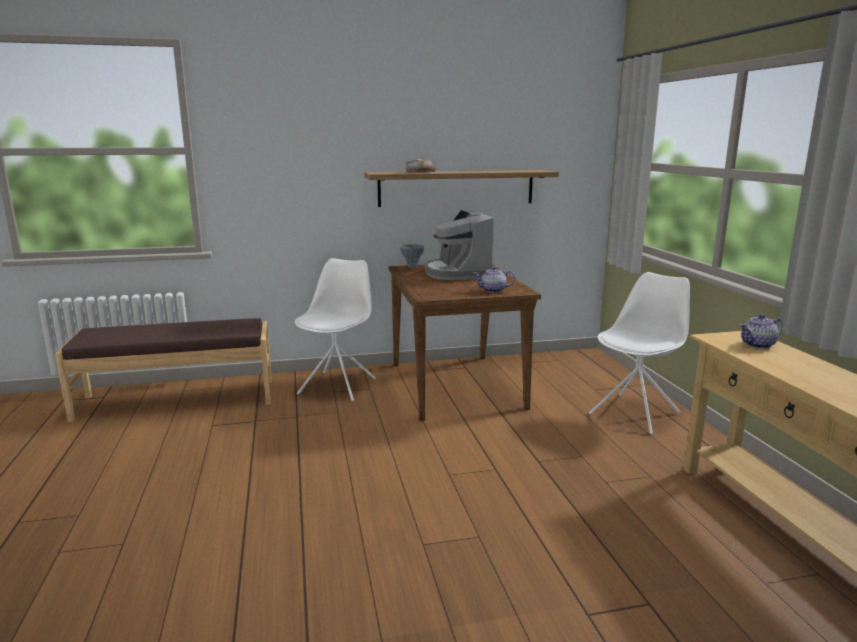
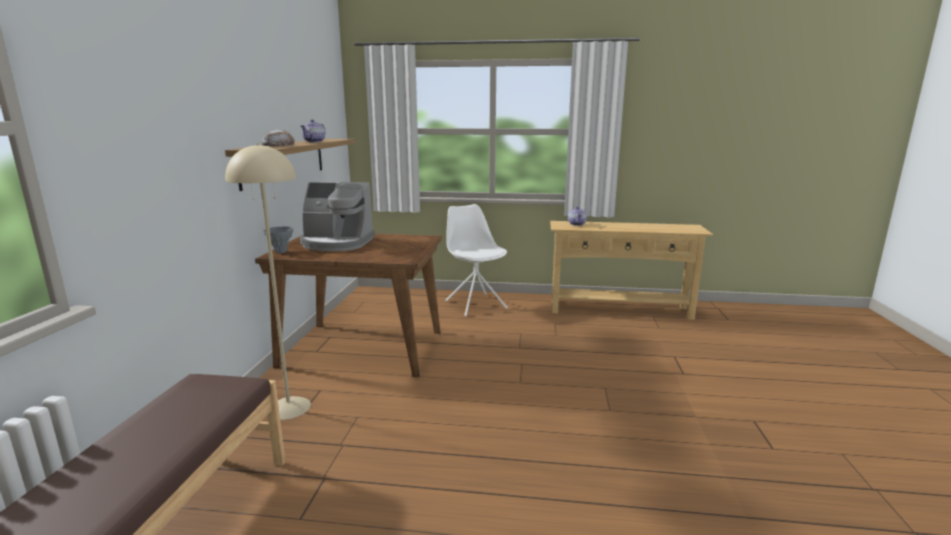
camera: 70 degrees left, 0 degrees up
white chair [295,258,376,401] -> beige floor lamp [225,143,311,420]
teapot [473,266,515,293] -> teapot moved to [301,120,325,142]

